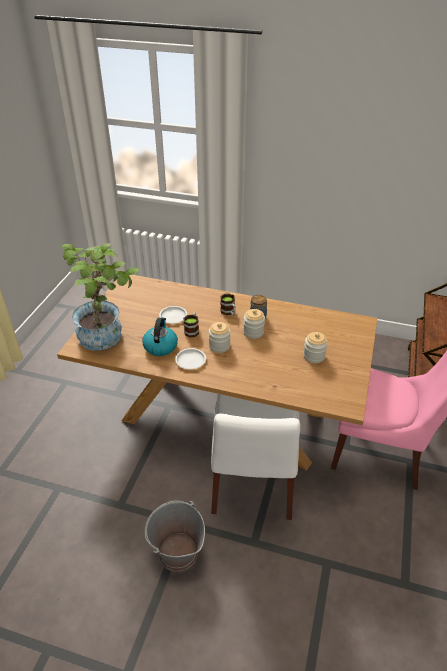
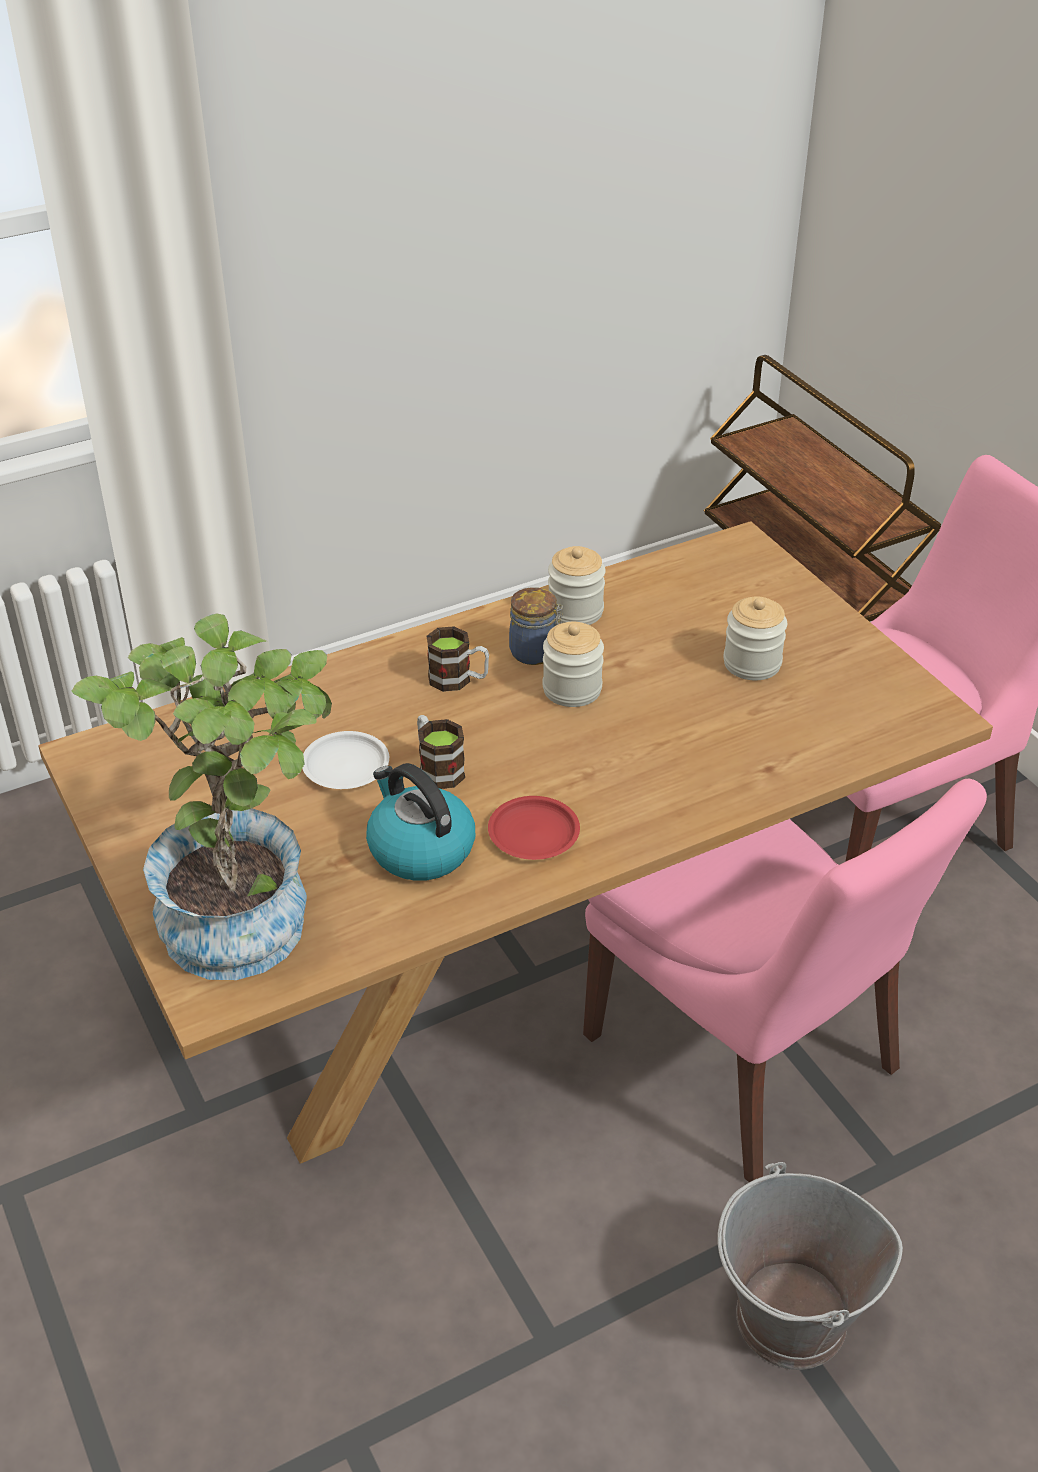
camera: 45 degrees left, 0 degrees up
white plate [175,348,206,369] -> red plate [488,796,580,860]
jar [209,322,231,353] -> jar moved to [548,546,606,625]
white chair [211,394,301,520] -> pink chair [583,779,987,1182]

